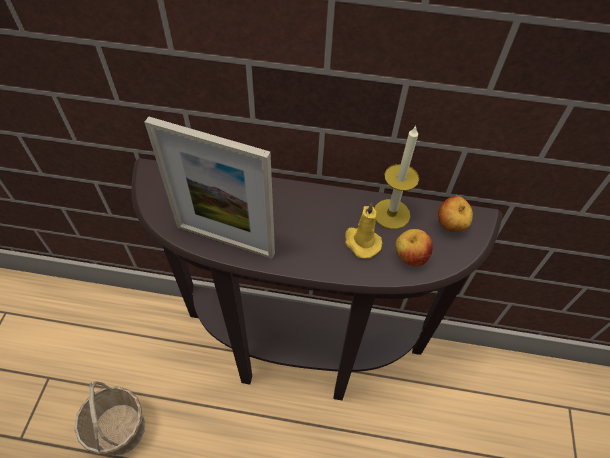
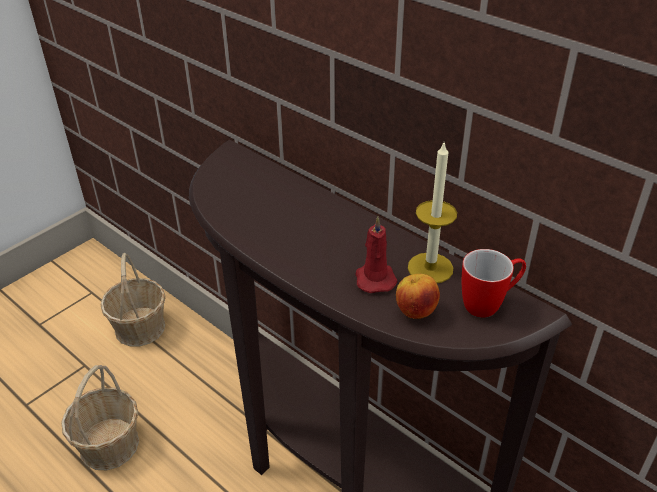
camera: 35 degrees right, 15 degrees down
picture frame [144,117,275,259] -> none
yellow candle [345,202,382,259] -> red candle [355,216,398,293]
apple [438,196,473,232] -> mug [462,249,526,318]
none -> basket [101,253,166,346]

